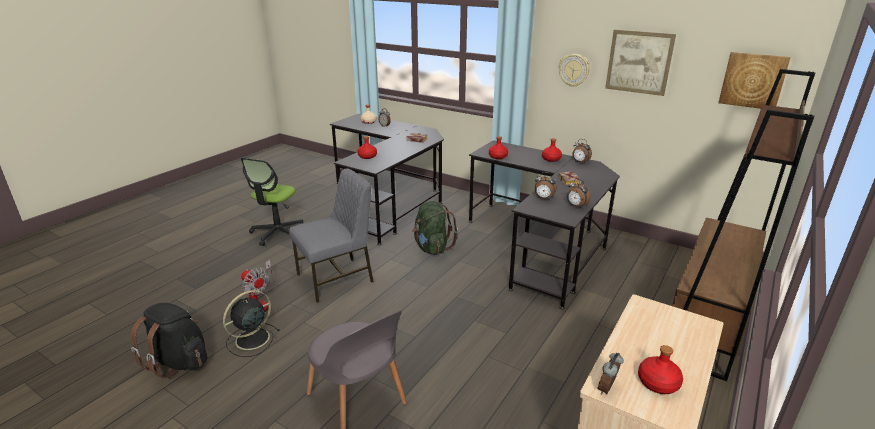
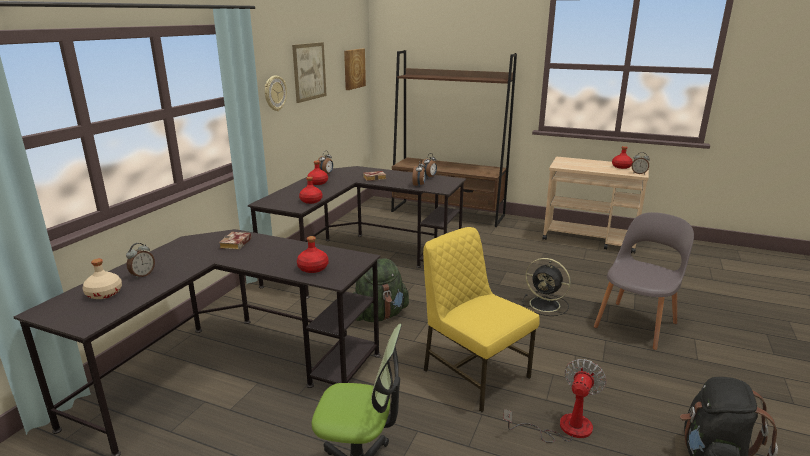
camera: 100 degrees left, 5 degrees down
black fan [223,290,280,357] -> black fan moved to [523,258,570,316]
grey chair [289,169,374,303] -> yellow chair [423,227,540,412]

